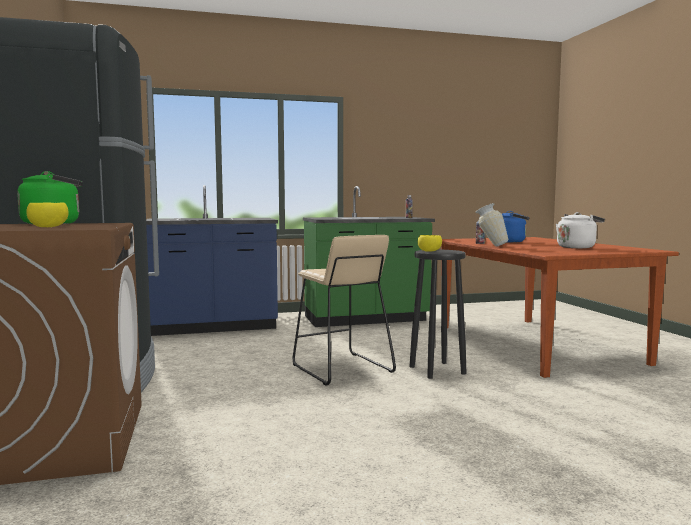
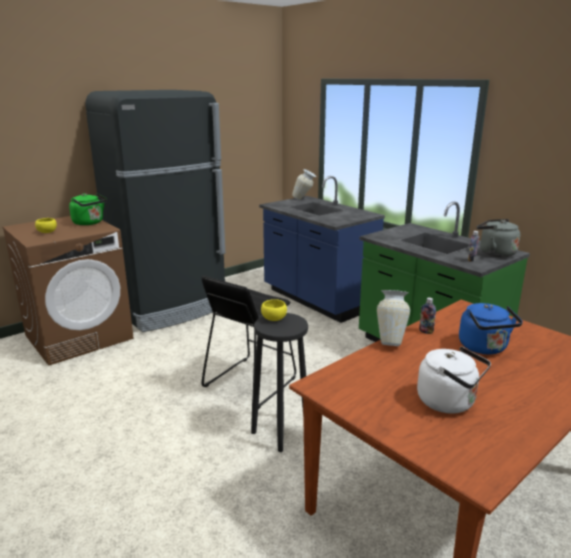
camera: 65 degrees right, 15 degrees up
beige stool [293,235,396,386] -> black stool [201,276,296,409]
none -> vase [292,169,316,200]
none -> grey kettle [477,219,520,257]

